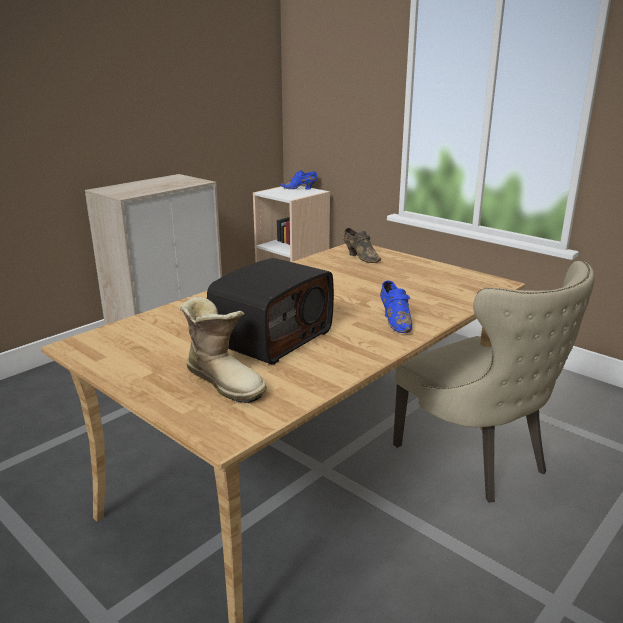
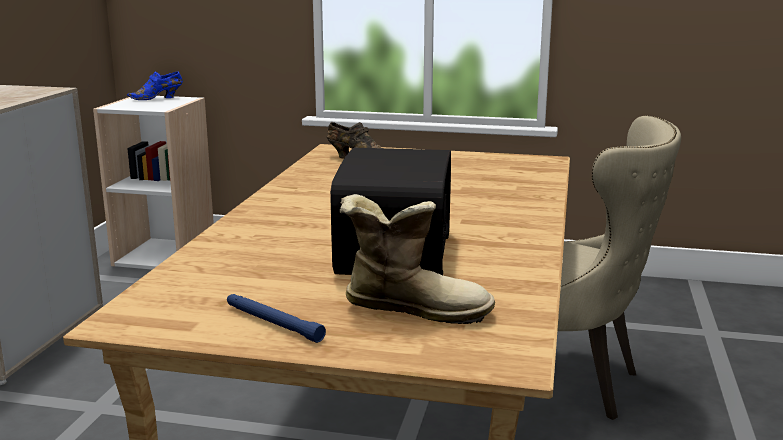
camera: 30 degrees left, 5 degrees down
blue shoe [380,280,412,333] -> none
none -> blue flashlight [227,294,326,343]

